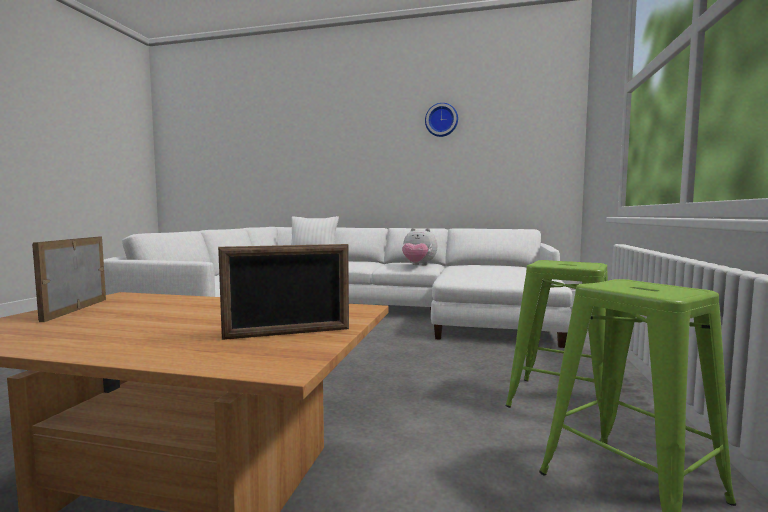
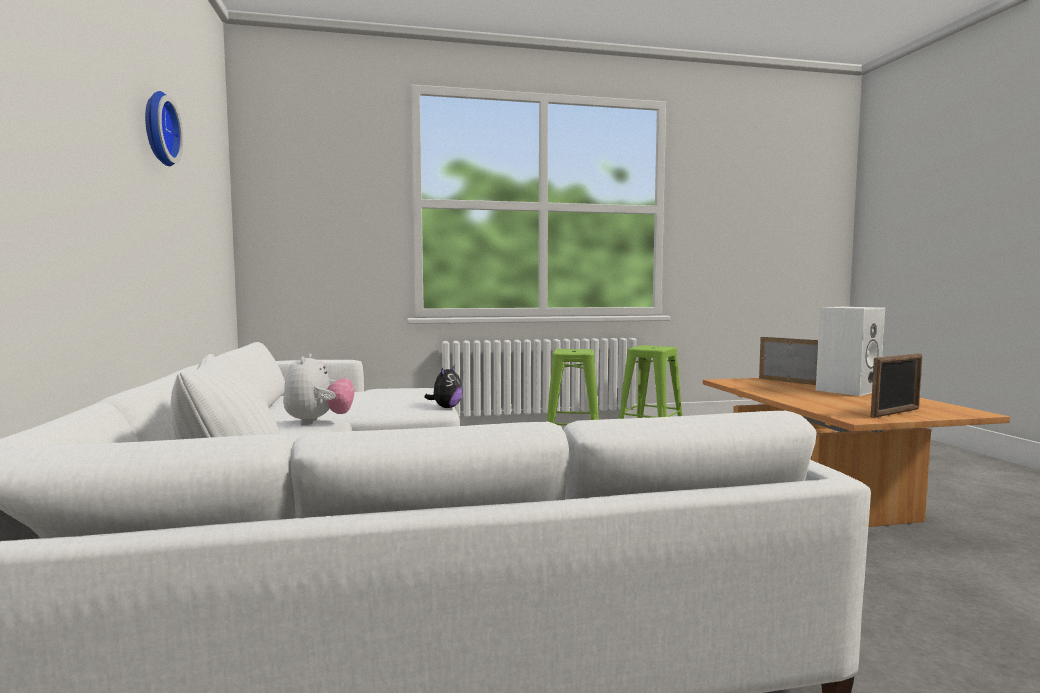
camera: 115 degrees left, 0 degrees up
none -> plush toy [424,365,463,408]
none -> white speaker [816,307,885,396]

